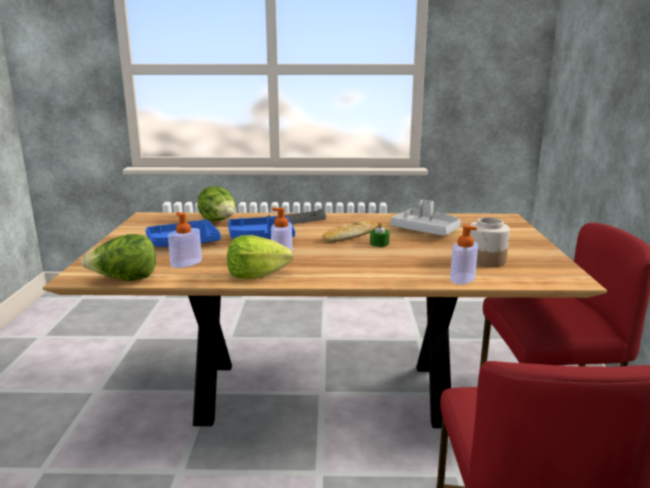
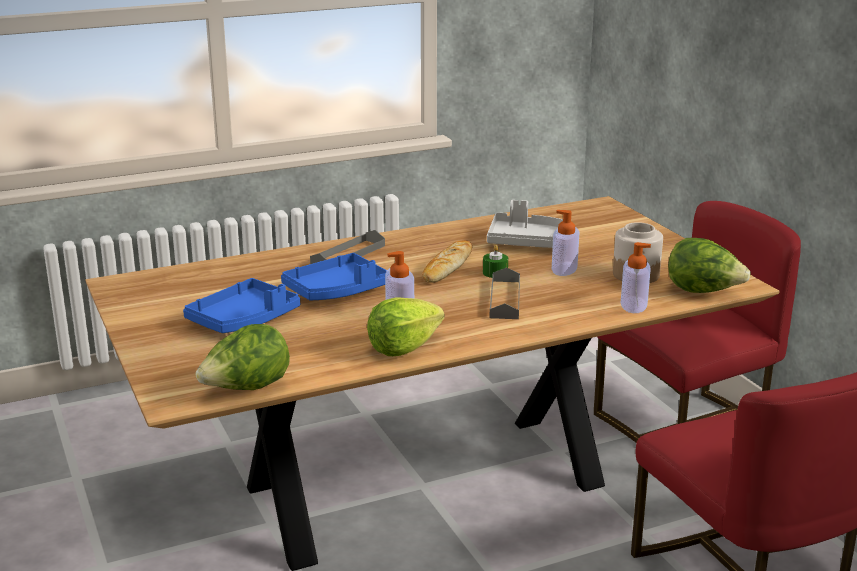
camera: 25 degrees left, 5 degrees up
soap dispenser [168,212,202,268] -> soap dispenser moved to [552,210,580,276]
lettuce [197,186,236,221] -> lettuce moved to [668,238,751,293]
none -> grey tray [489,267,520,319]

